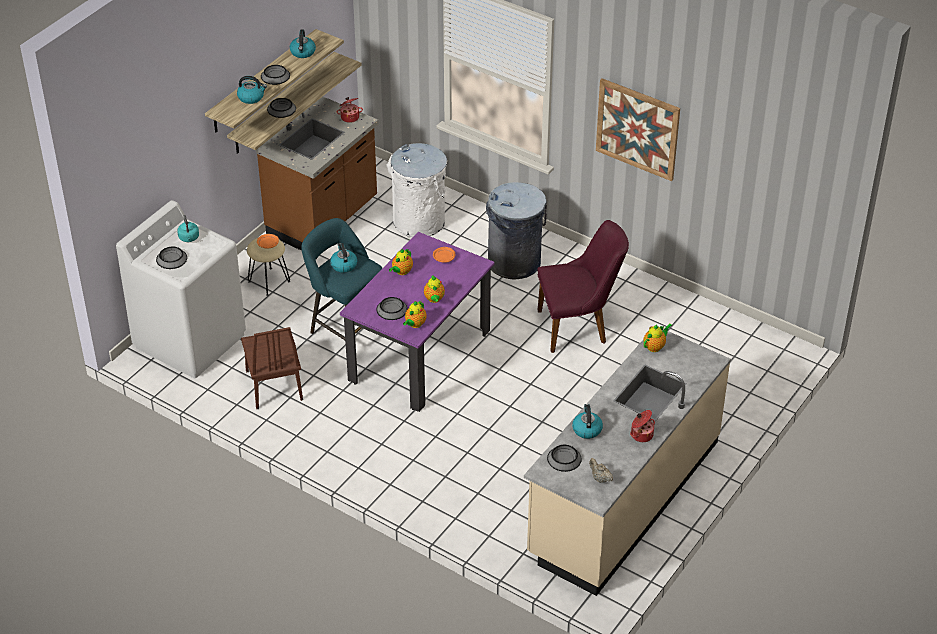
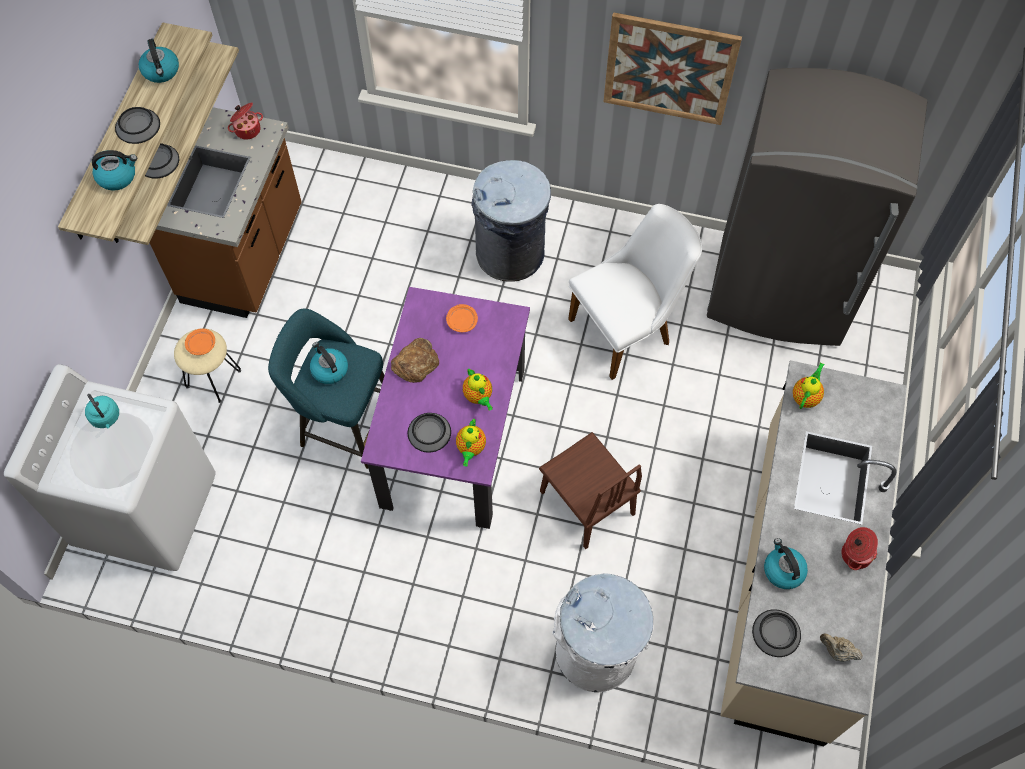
camera: 20 degrees left, 20 degrees up
bowl [156,247,187,269] -> none
brown chair [241,327,303,409] -> brown chair moved to [539,432,642,549]
white trash can [386,143,447,237] -> white trash can moved to [552,573,654,693]
teapot [389,249,413,275] -> bread [391,338,439,383]
purple chair [537,220,629,353] -> white chair [568,204,702,380]
none -> grey fridge [707,68,927,346]

